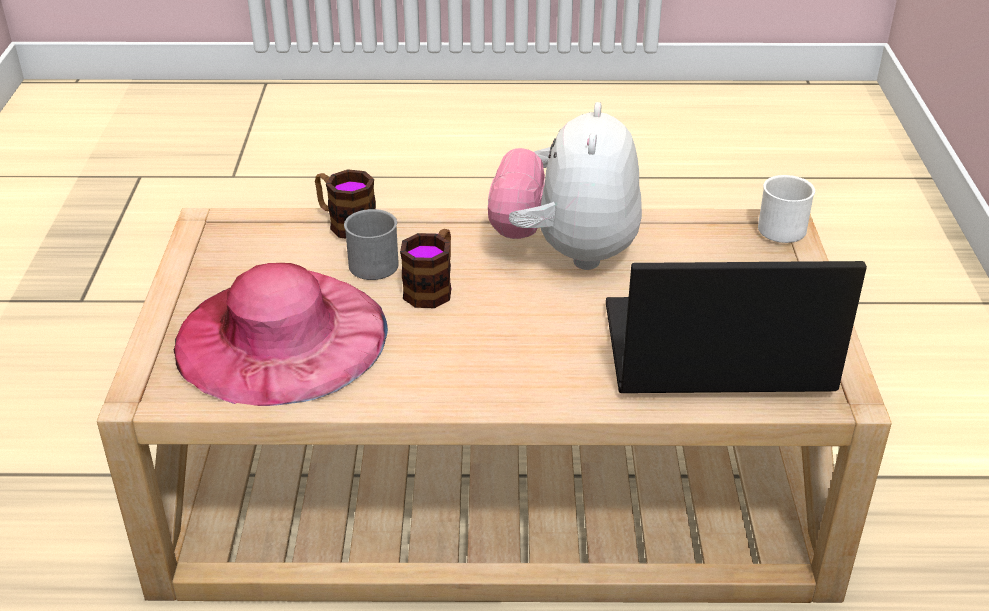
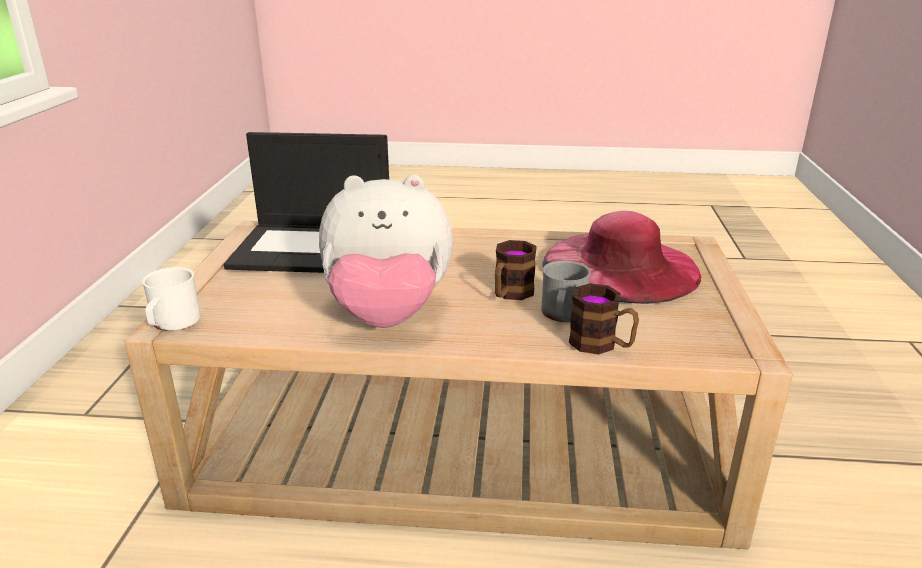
camera: 175 degrees left, 10 degrees down
plush toy [488,102,642,270] -> plush toy turned 75 degrees clockwise [319,175,453,328]

